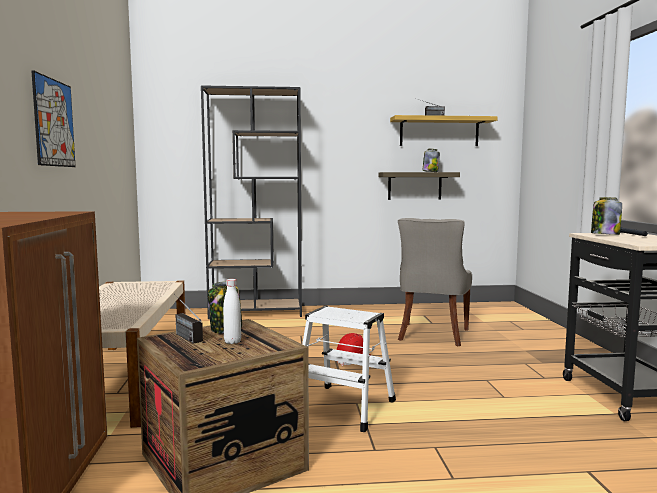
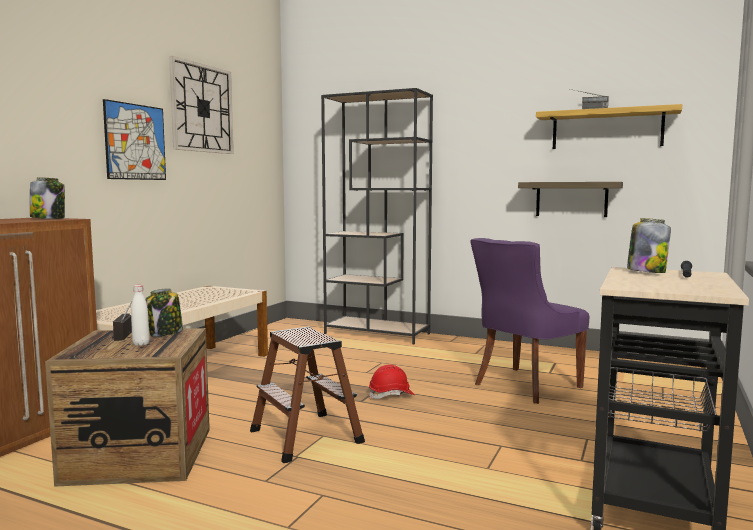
camera: 30 degrees right, 0 degrees up
white step ladder [302,306,396,432] -> brown step ladder [250,327,365,463]
grey chair [398,218,472,346] -> purple chair [470,238,589,404]
jar [422,149,440,172] -> jar moved to [30,177,65,219]
none -> wall clock [169,56,234,154]

